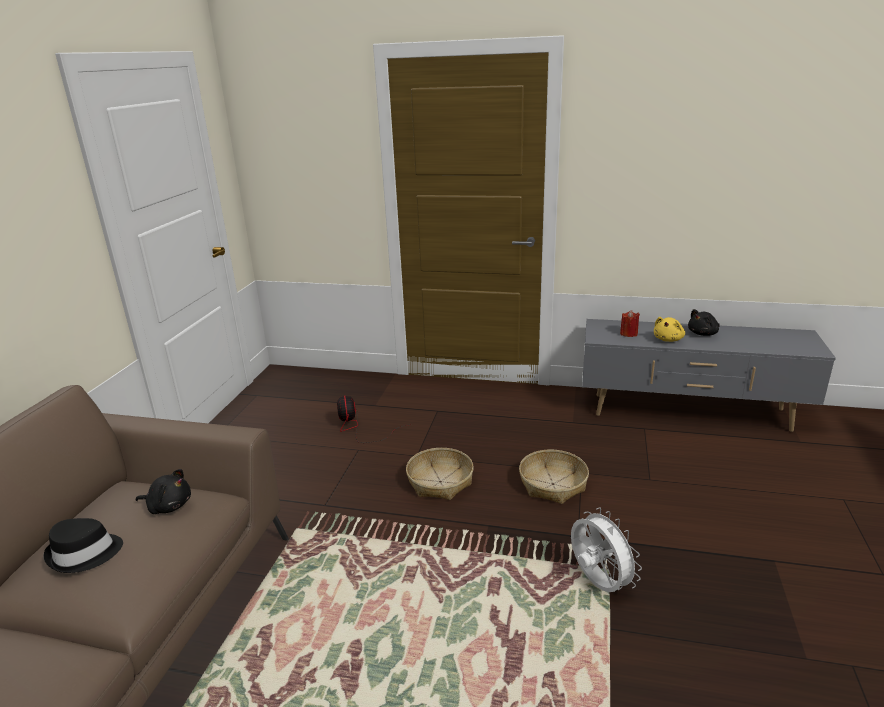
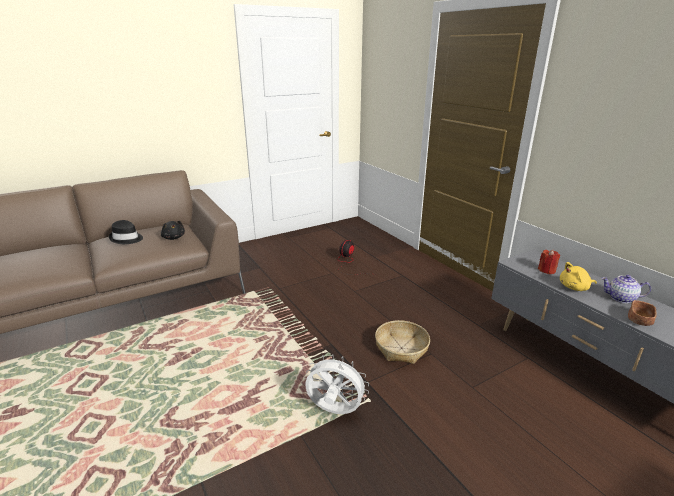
camera: 45 degrees right, 0 degrees up
basket [406,448,474,500] -> none
white fan [571,507,642,592] -> white fan turned 90 degrees counterclockwise [305,354,369,414]
black plush toy [688,309,720,336] -> teapot [601,275,651,303]
none -> brown bowl [628,300,657,326]

